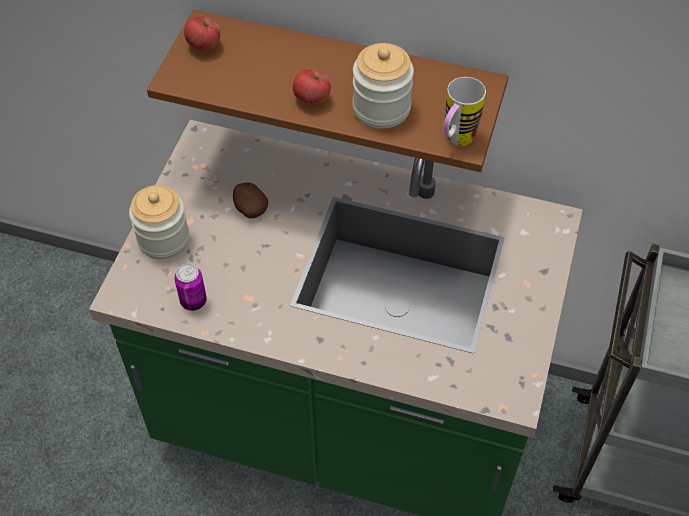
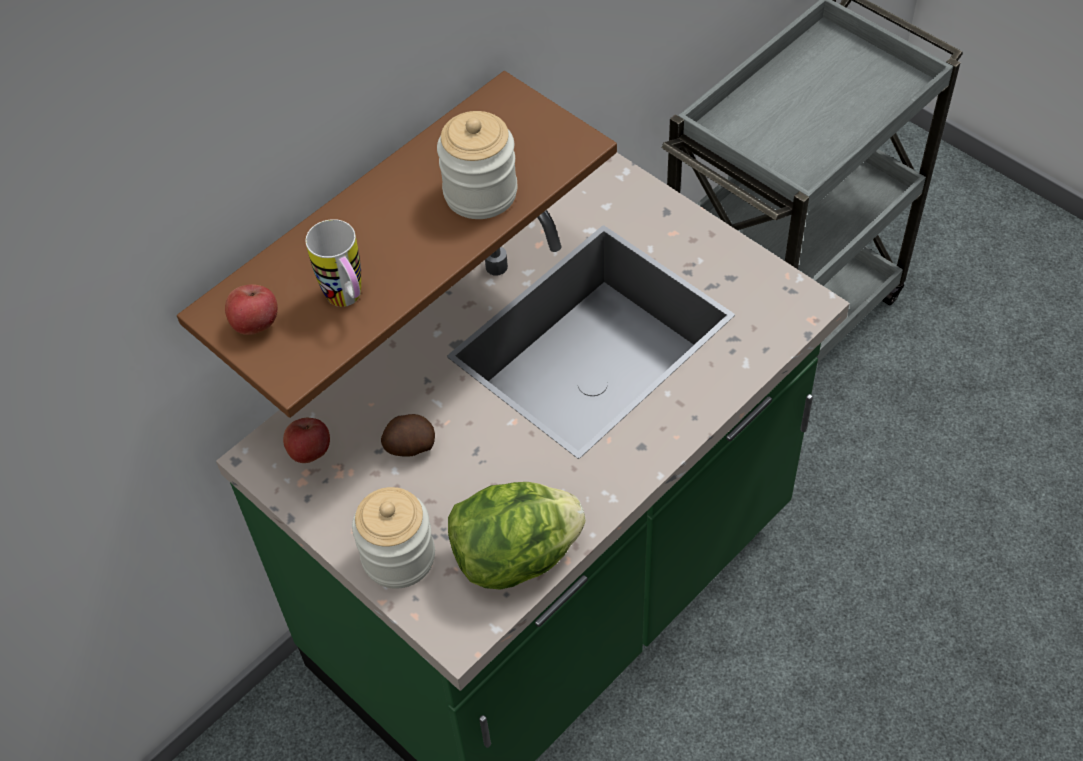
camera: 60 degrees left, 0 degrees up
can [174,264,207,311] -> lettuce [448,482,586,590]
apple [293,68,331,106] -> apple moved to [283,418,330,463]
mug [444,77,486,146] -> mug moved to [305,219,361,307]

